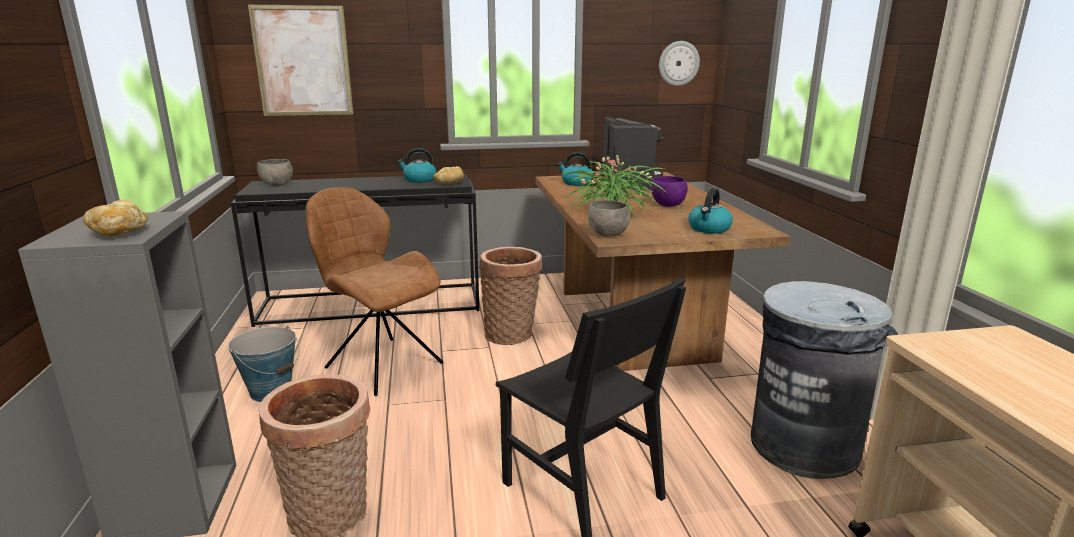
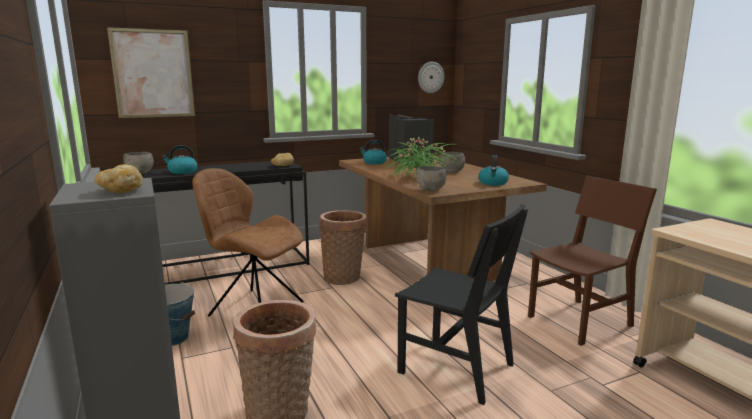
camera: 15 degrees left, 5 degrees down
kettle [397,148,437,183] -> kettle moved to [162,145,197,174]
purple bowl [651,176,688,207] -> grey bowl [440,152,465,173]
grey trash can [751,281,898,479] -> brown chair [528,175,657,346]

